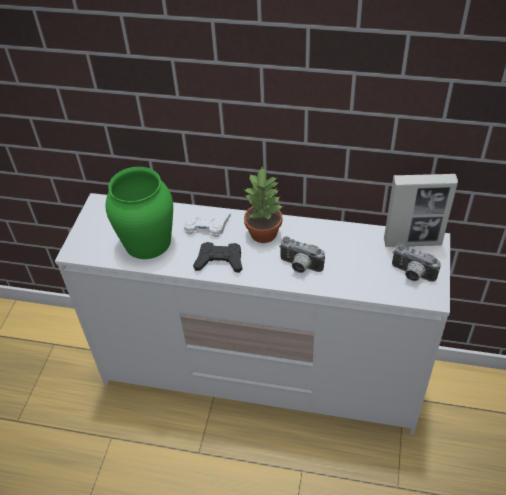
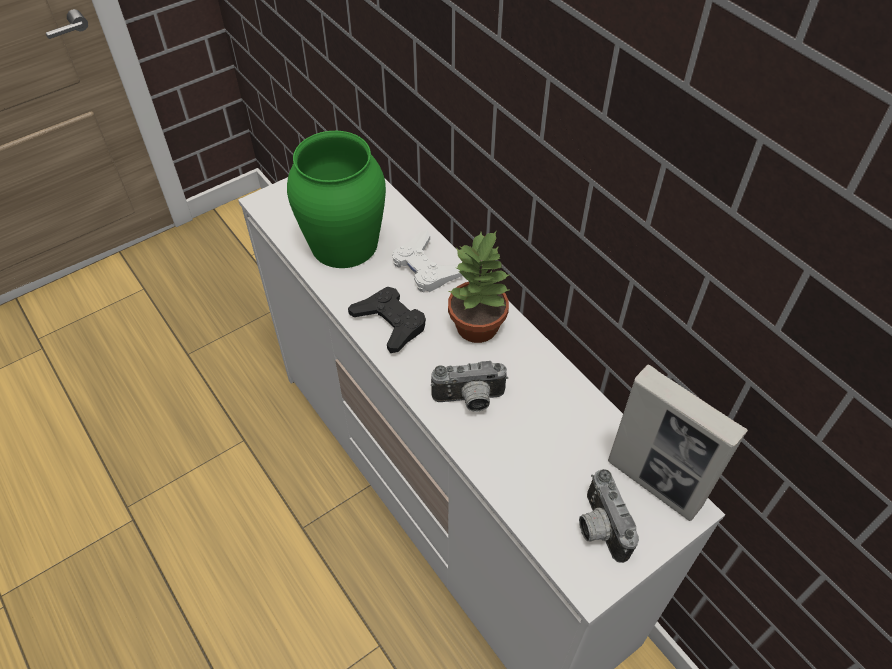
camera: 40 degrees right, 5 degrees up
camera [279,236,325,273] -> camera turned 75 degrees counterclockwise [431,361,508,412]

